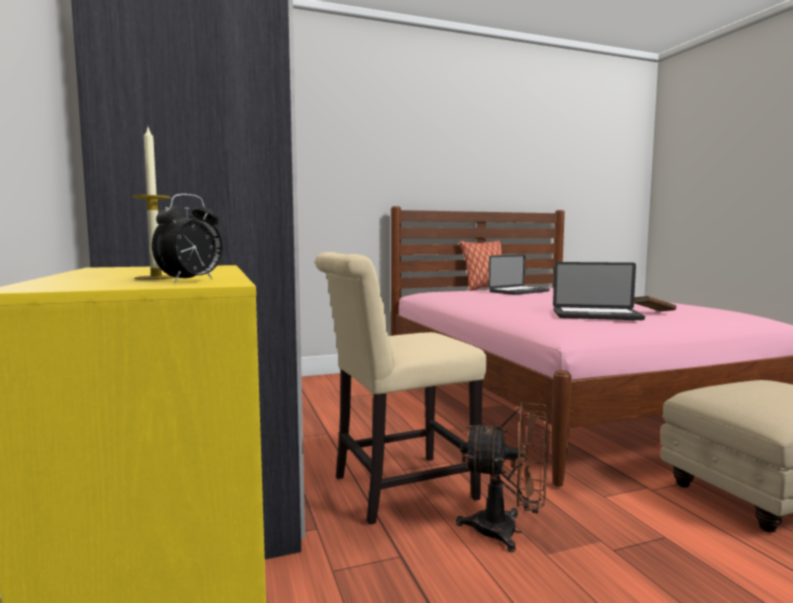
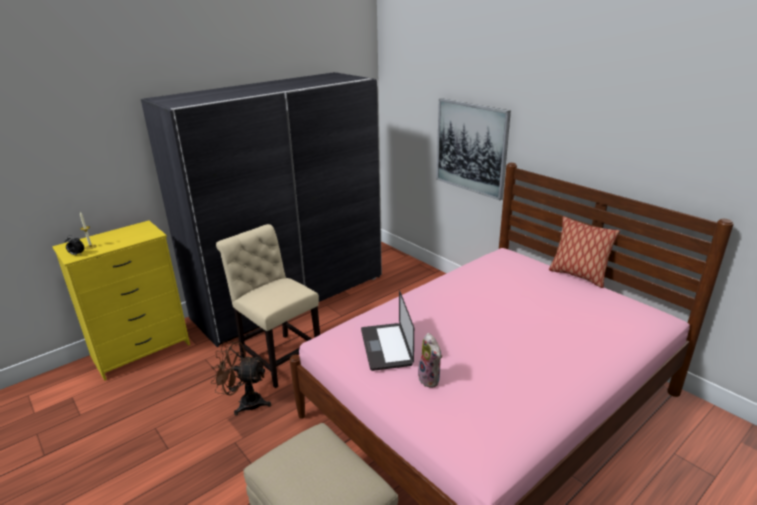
camera: 70 degrees right, 20 degrees up
brown fan [456,402,548,552] -> brown fan turned 105 degrees clockwise [211,341,271,416]
laptop [488,255,550,295] -> none
brown book [634,296,676,311] -> plush toy [418,333,442,388]
none -> picture [436,98,511,200]

